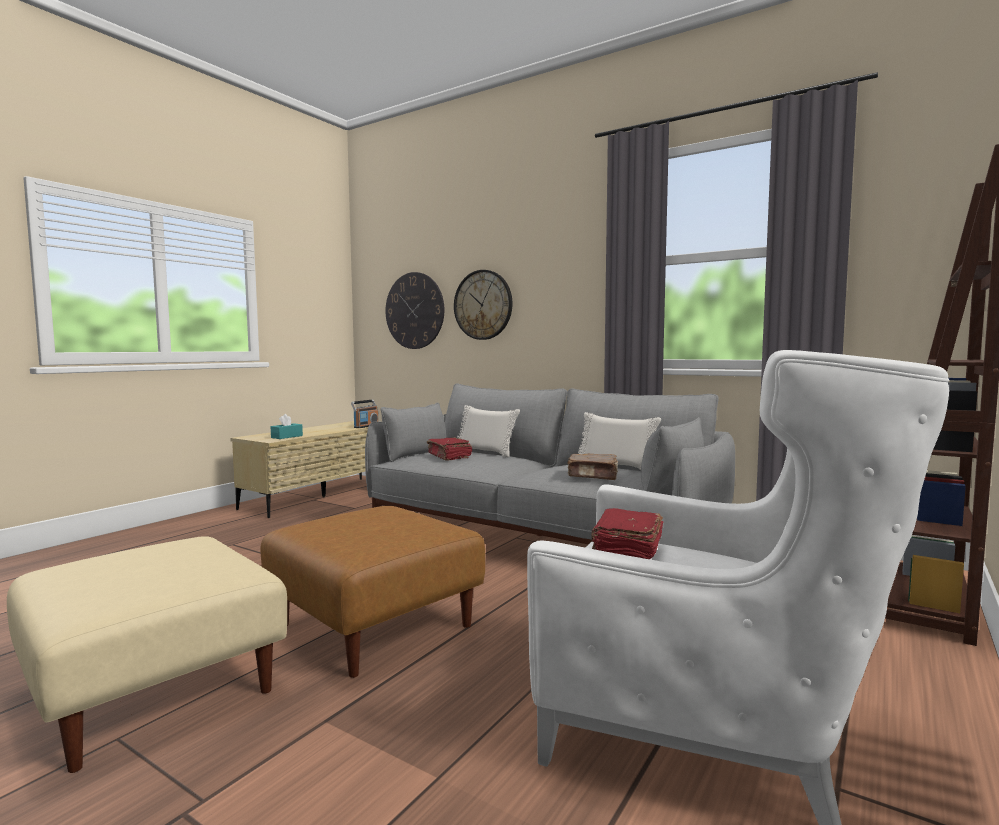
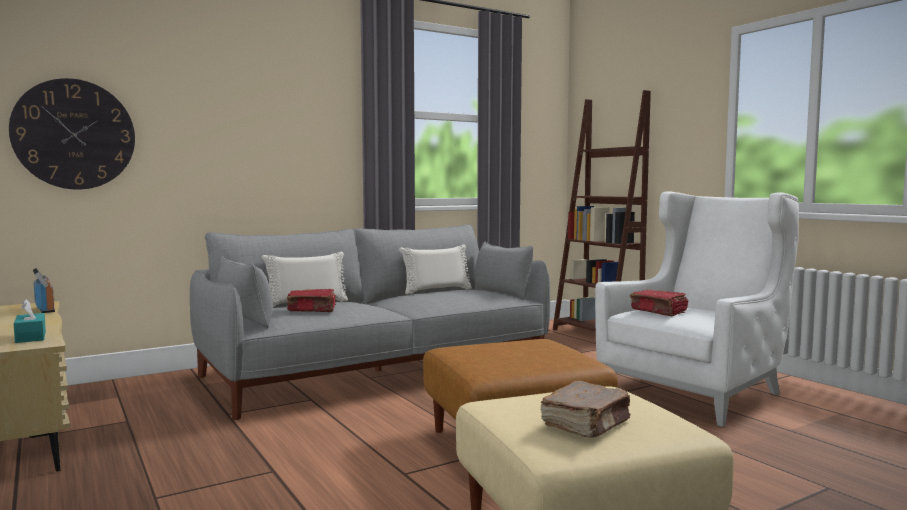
camera: 65 degrees left, 0 degrees up
wall clock [454,270,512,340] -> none
brown book [567,454,618,480] -> brown book moved to [540,381,631,438]

